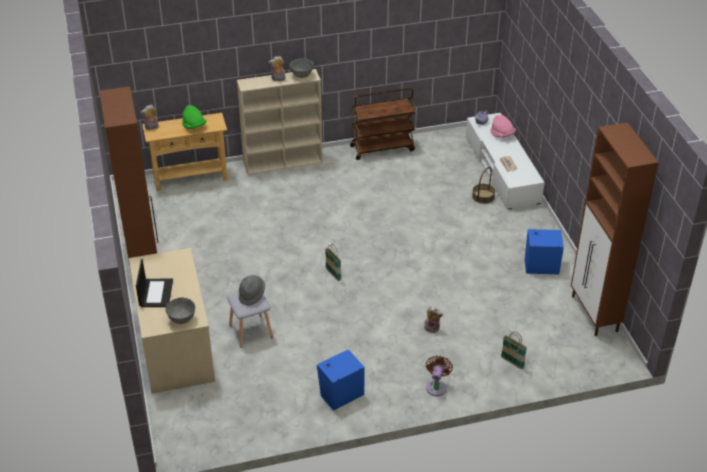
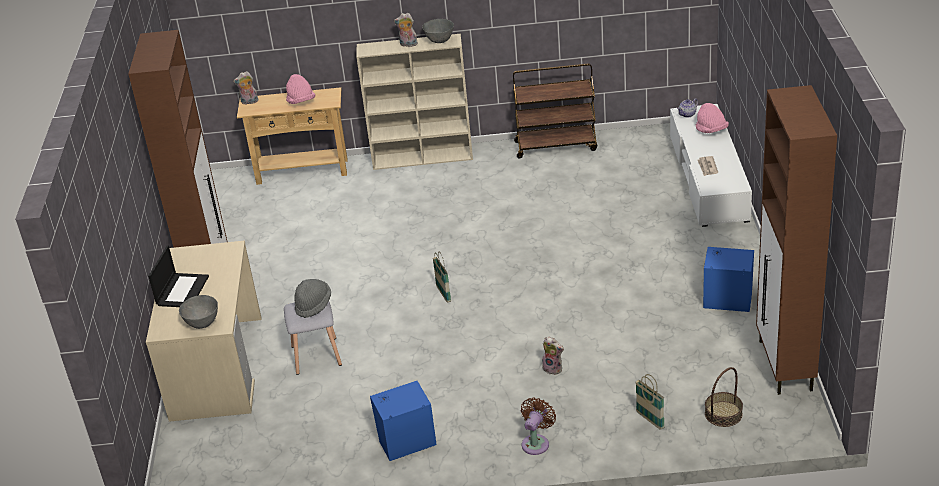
camera: 15 degrees right, 5 degrees down
green hat [182,105,206,129] -> pink hat [286,74,316,104]
basket [472,167,495,204] -> basket moved to [705,367,743,427]

